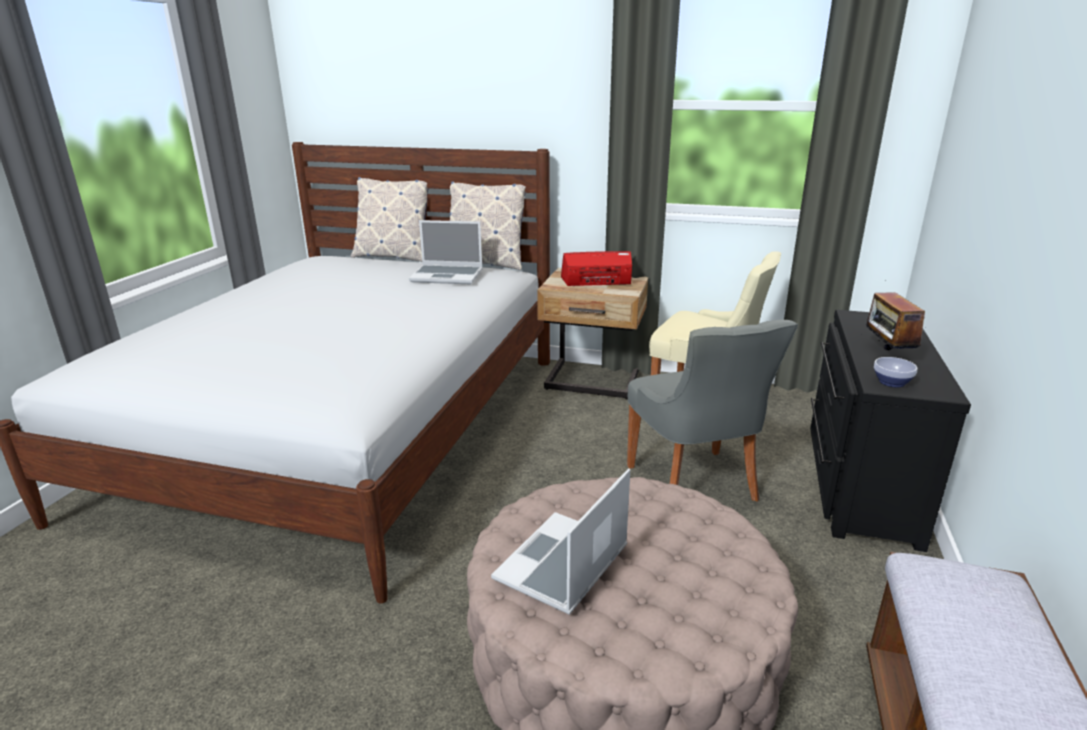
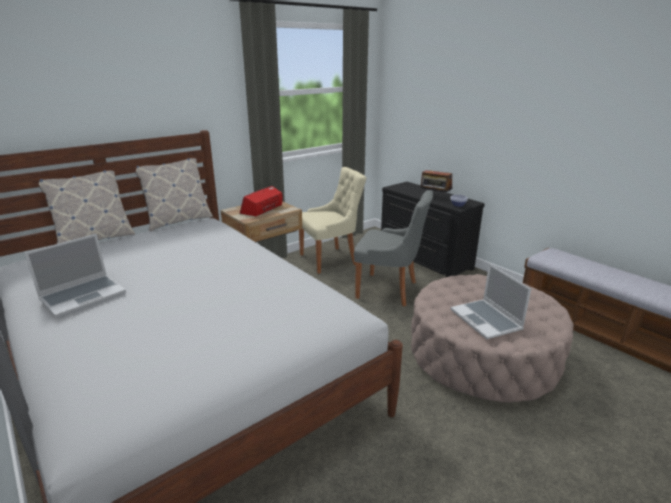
camera: 55 degrees left, 0 degrees up
laptop [409,220,483,284] -> laptop moved to [25,234,126,318]

